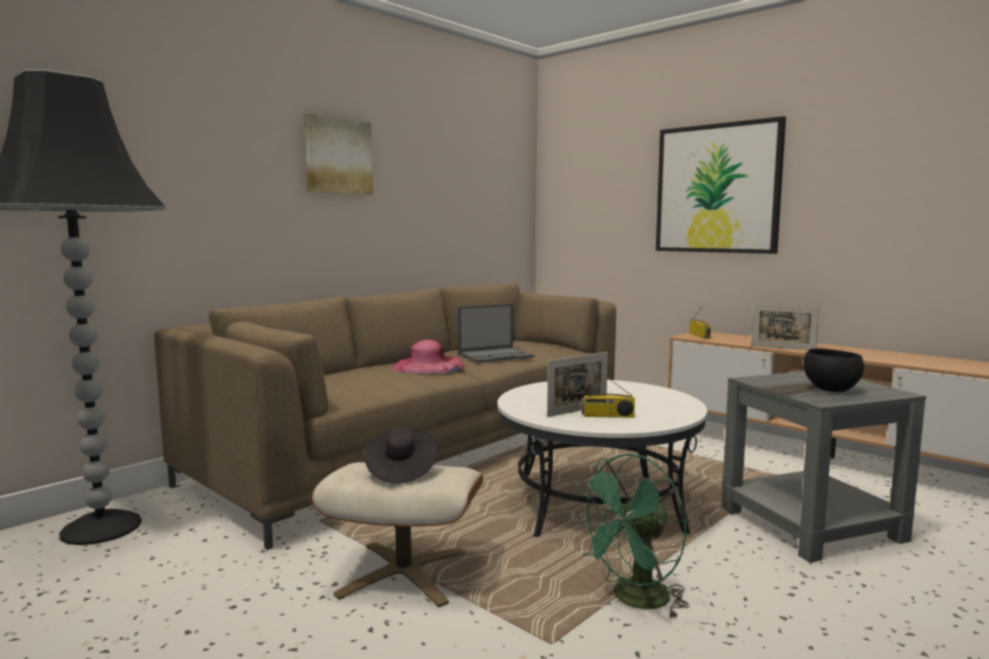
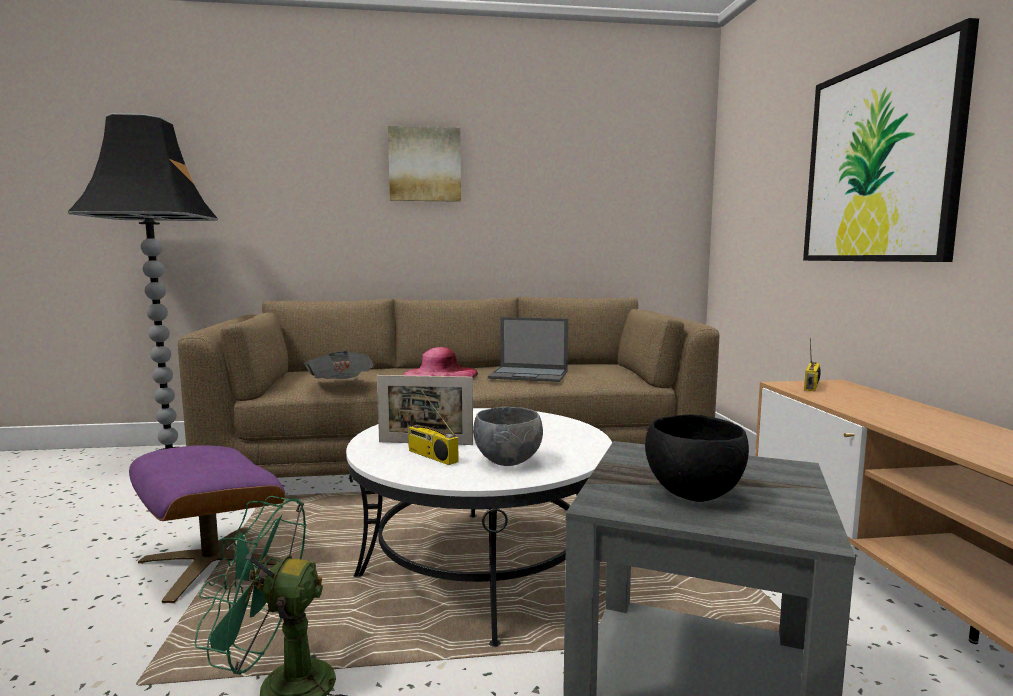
camera: 40 degrees right, 0 degrees up
beige ottoman [312,462,483,607] -> purple ottoman [129,445,285,603]
black hat [365,427,439,484] -> none
picture frame [751,304,819,350] -> none
none -> newspaper [304,351,375,379]
none -> grey bowl [473,407,543,466]

